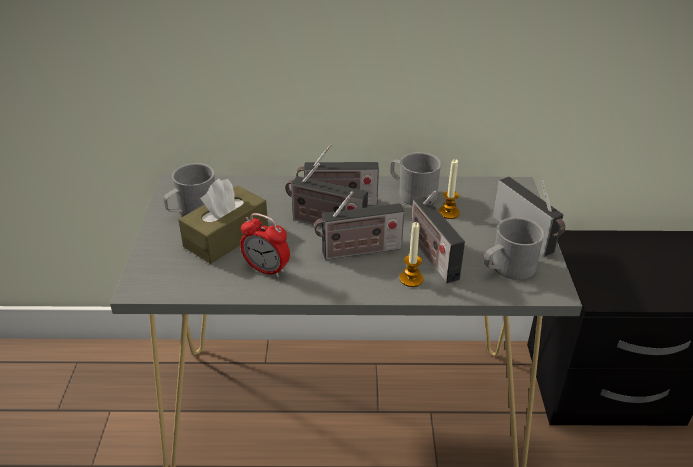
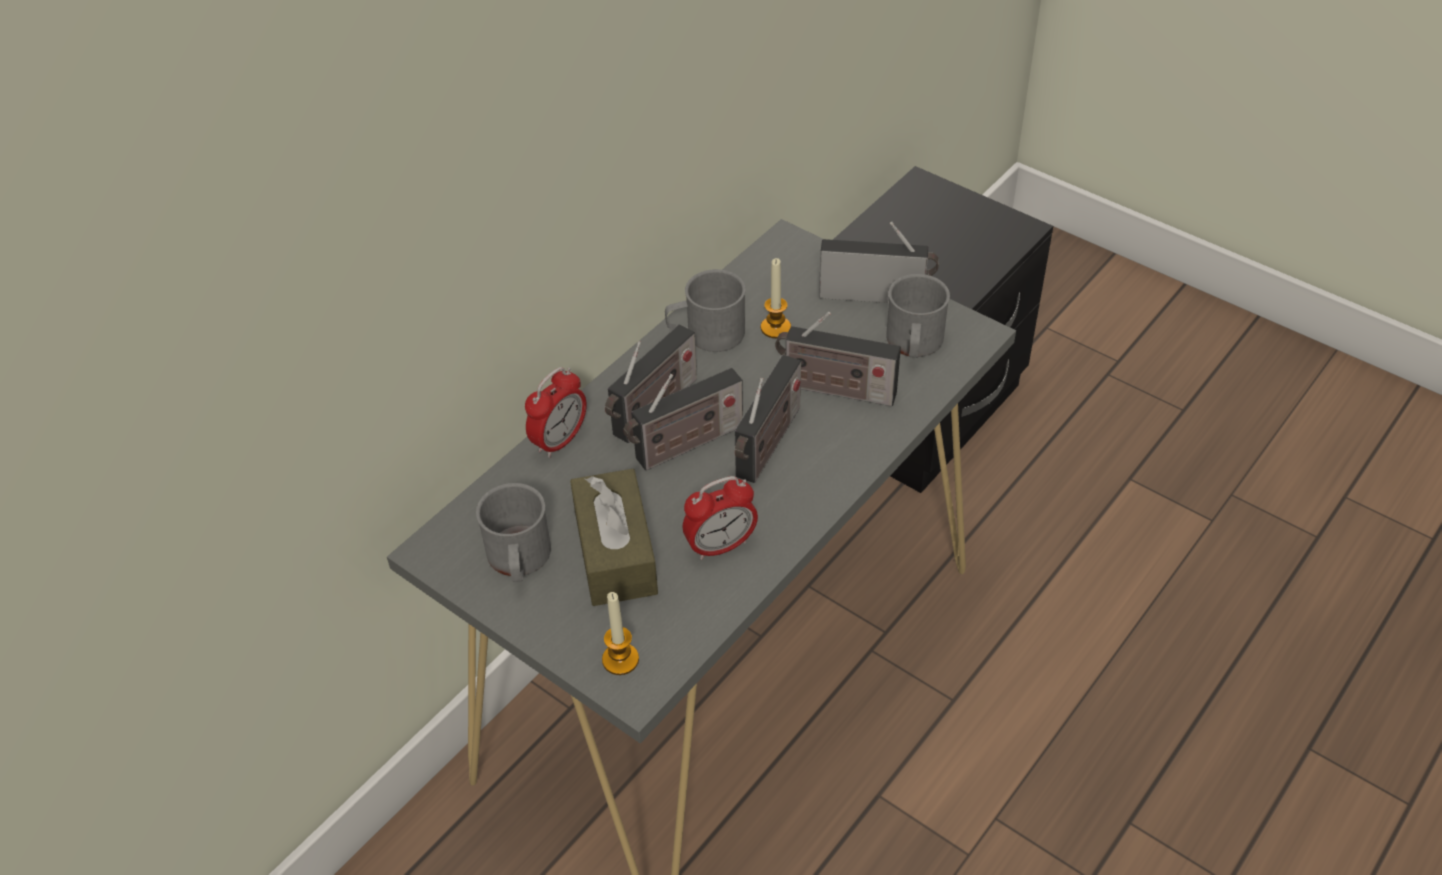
camera: 50 degrees left, 10 degrees up
candle [400,222,424,287] -> candle moved to [602,592,639,675]
none -> alarm clock [525,367,587,458]

